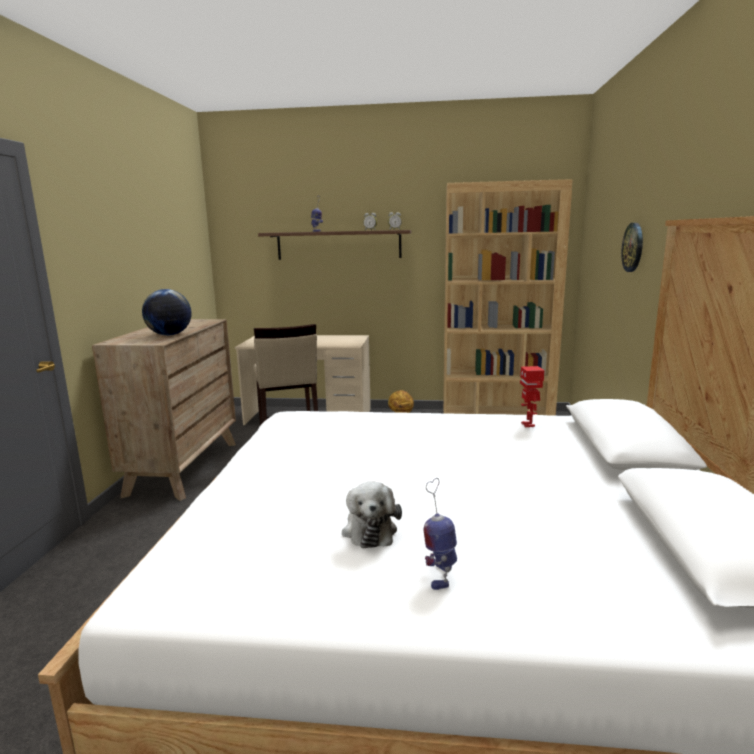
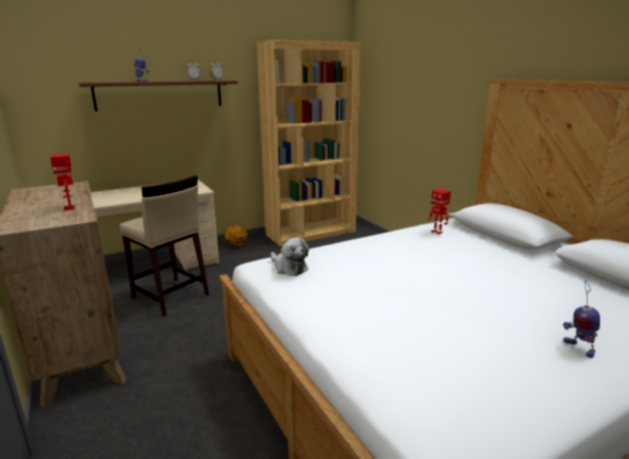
camera: 35 degrees left, 5 degrees up
globe [142,289,192,336] -> toy robot [50,153,75,211]
plush toy [342,481,402,548] -> plush toy moved to [271,237,309,276]
wall clock [621,223,643,272] -> none

